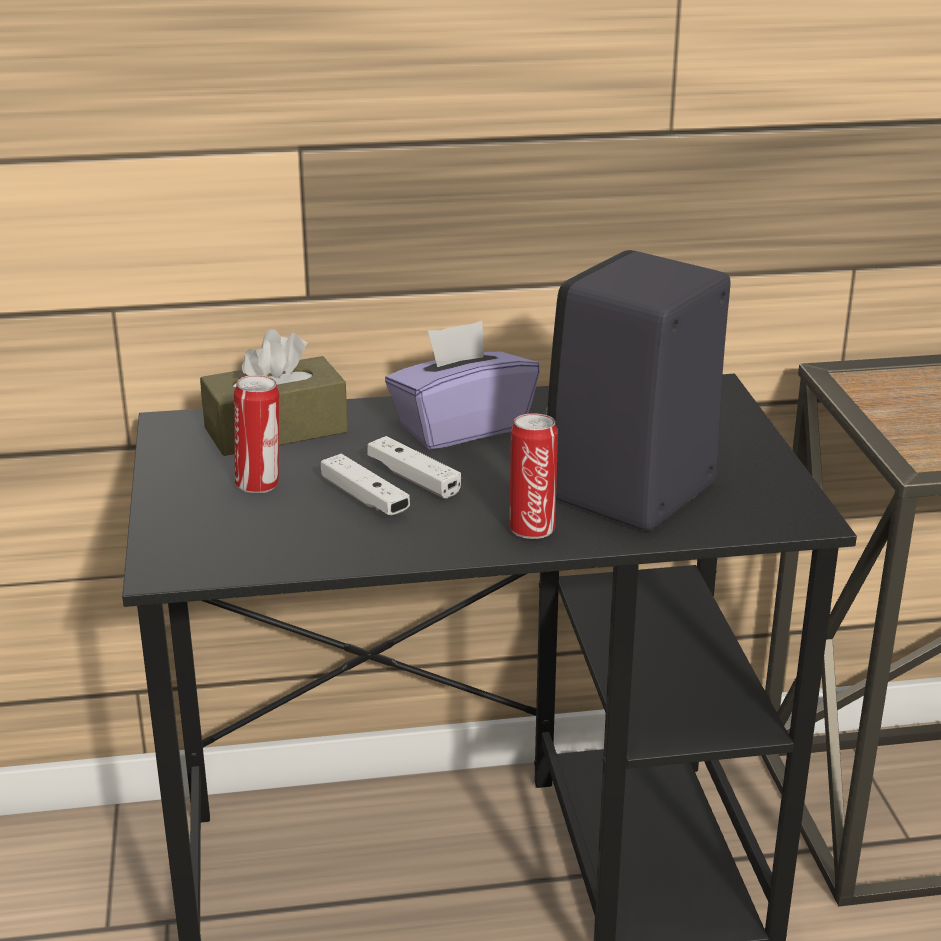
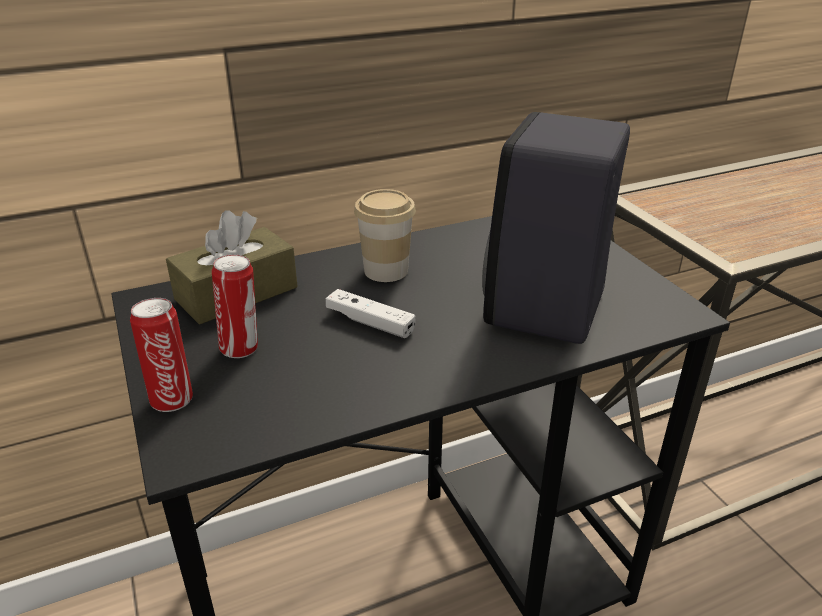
camera: 15 degrees left, 5 degrees up
white game controller [321,454,410,515] -> none
purple tissue box [385,321,540,449] -> cup [354,189,416,282]
can [509,413,558,539] -> can moved to [130,298,193,412]

